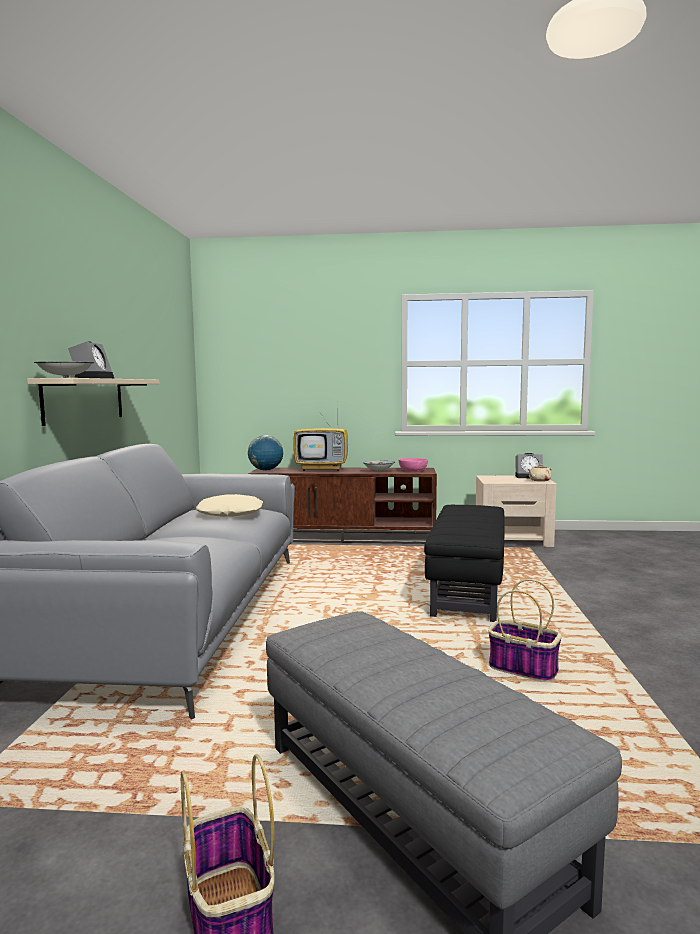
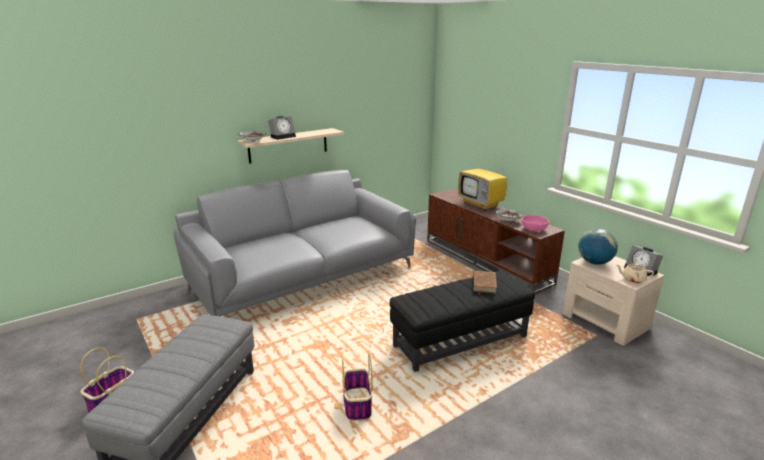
camera: 50 degrees right, 15 degrees up
beige pillow [196,494,263,517] -> none
globe [248,435,283,471] -> globe moved to [578,229,618,265]
none -> brown book [473,270,497,295]

